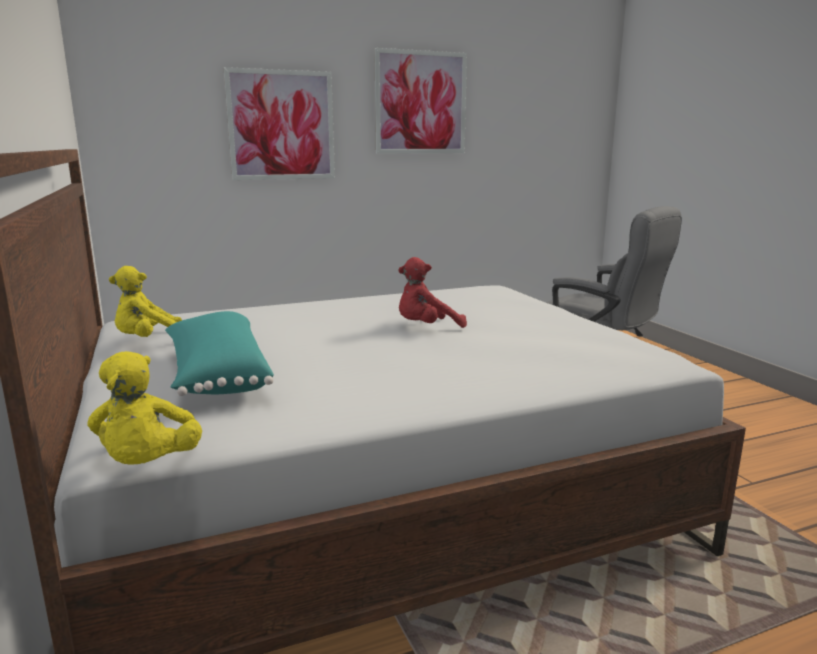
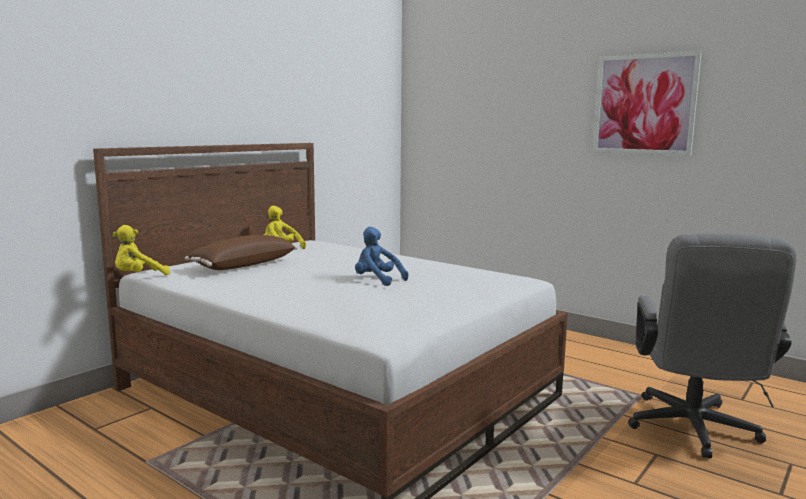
camera: 60 degrees right, 5 degrees down
turquoise pillow [165,311,274,396] -> brown pillow [185,235,297,270]
picture [224,67,335,180] -> none
red plush toy [398,257,467,328] -> blue plush toy [355,227,409,286]

